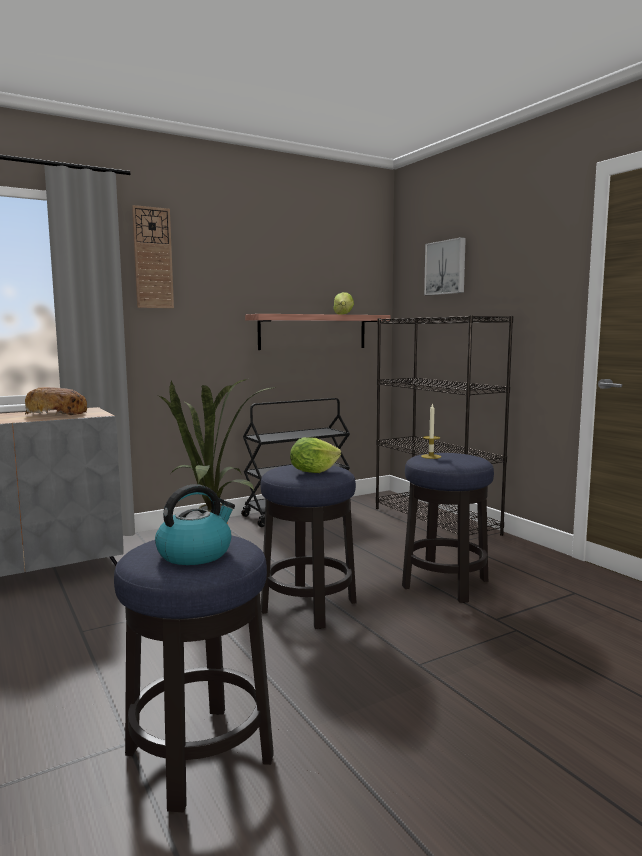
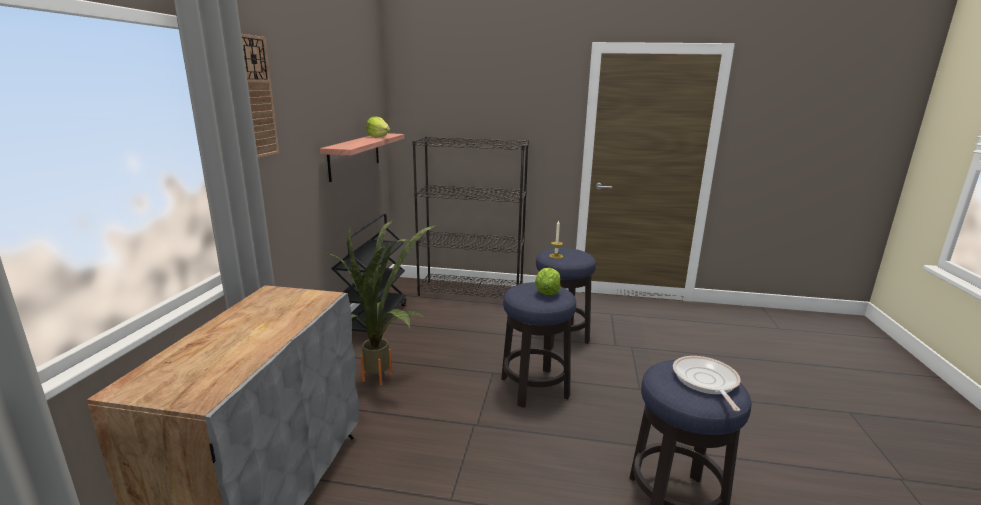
camera: 50 degrees left, 10 degrees up
bread [25,387,87,416] -> none
kettle [155,484,235,565] -> frying pan [673,356,740,412]
picture [424,237,466,295] -> none

